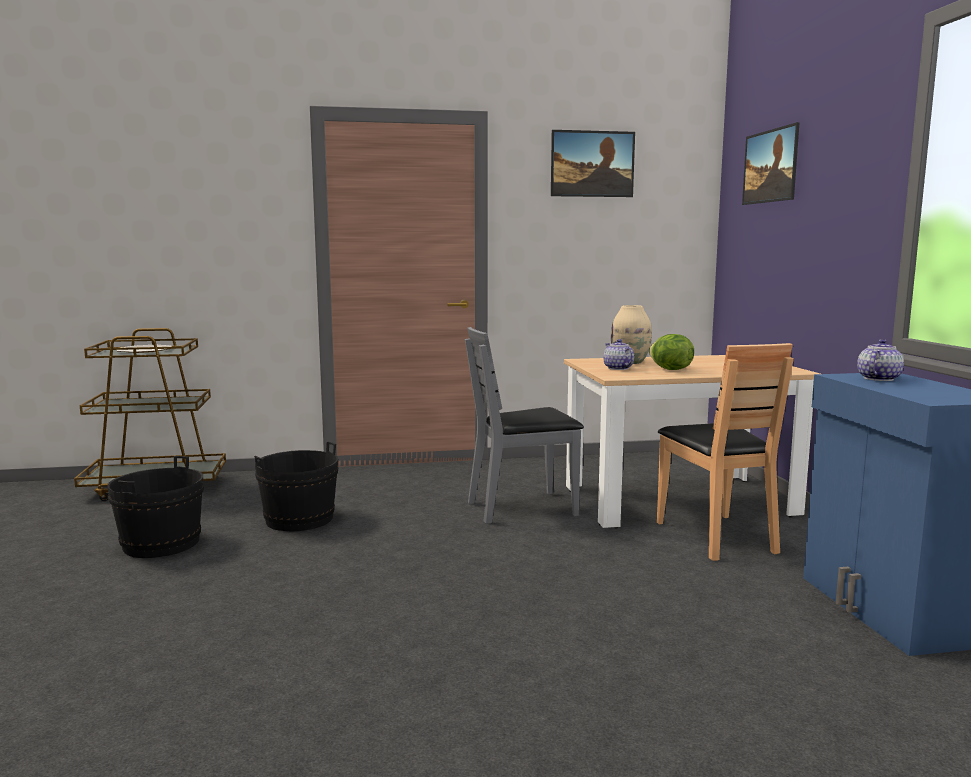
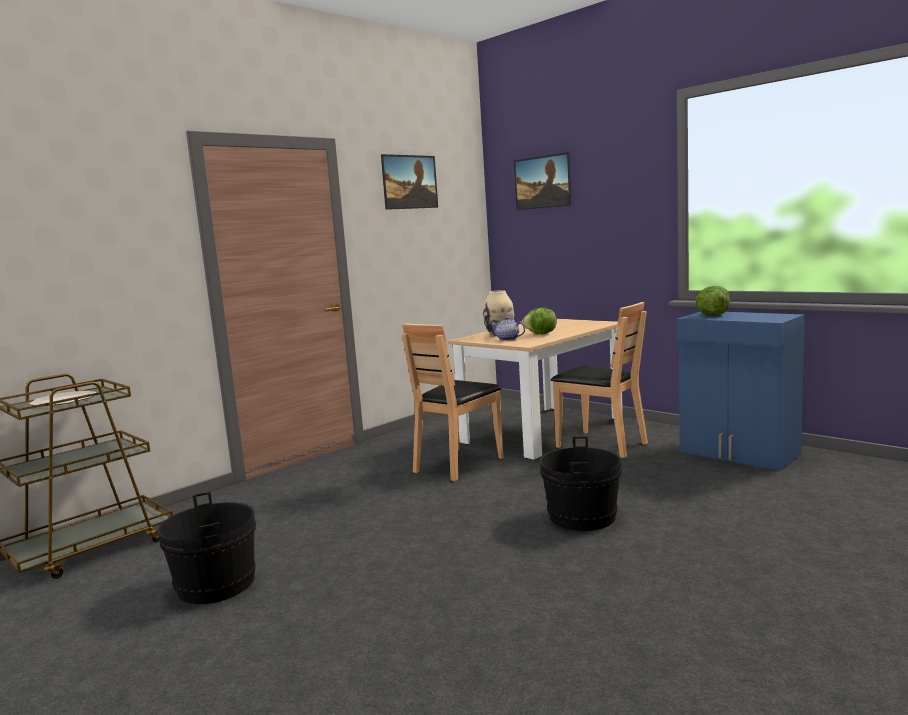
camera: 35 degrees left, 0 degrees up
black bucket [254,442,338,531] -> black bucket moved to [540,437,622,531]
grey chair [465,327,584,524] -> brown chair [402,323,503,481]
teapot [857,339,904,381] -> lettuce [696,286,730,316]

